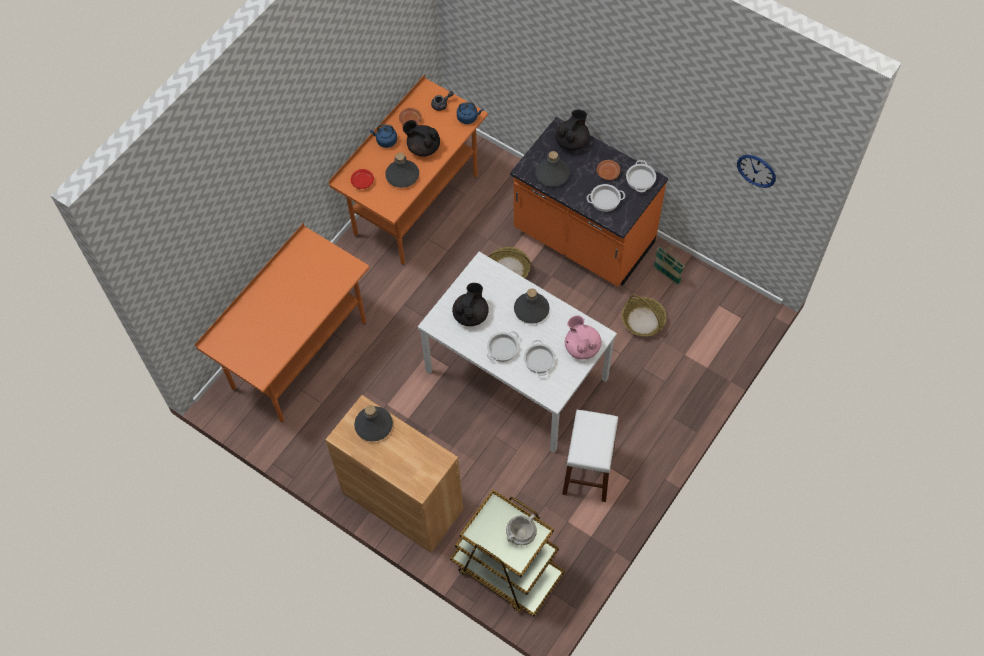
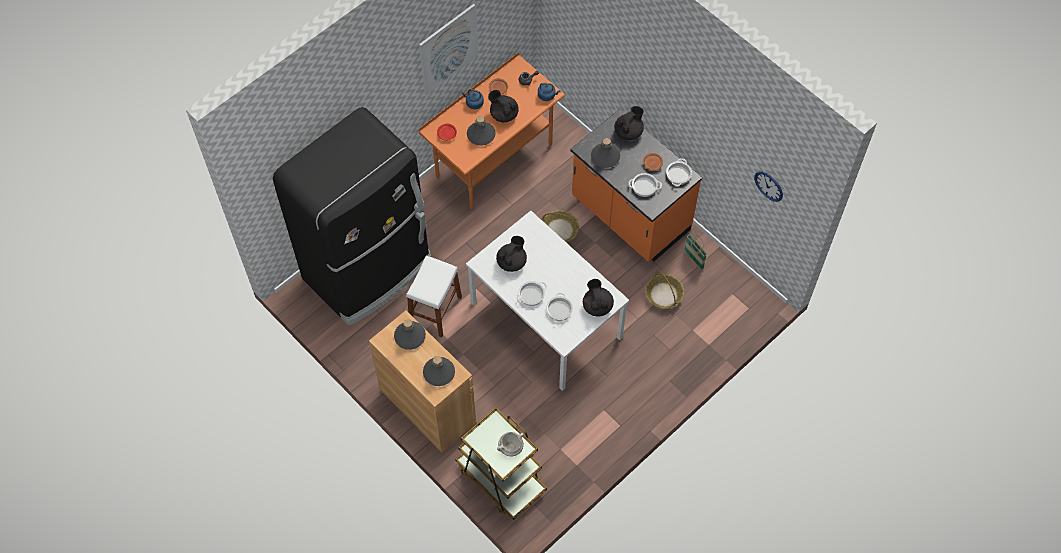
camera: 10 degrees right, 0 degrees up
orange desk [195,223,370,423] -> black fridge [273,107,431,326]
grey bottle [514,288,550,324] -> grey bottle moved to [423,356,455,386]
white stool [562,410,618,502] -> white stool moved to [406,256,462,337]
pink teapot [565,316,601,359] -> black teapot [583,279,614,316]
none -> picture [419,4,478,95]

